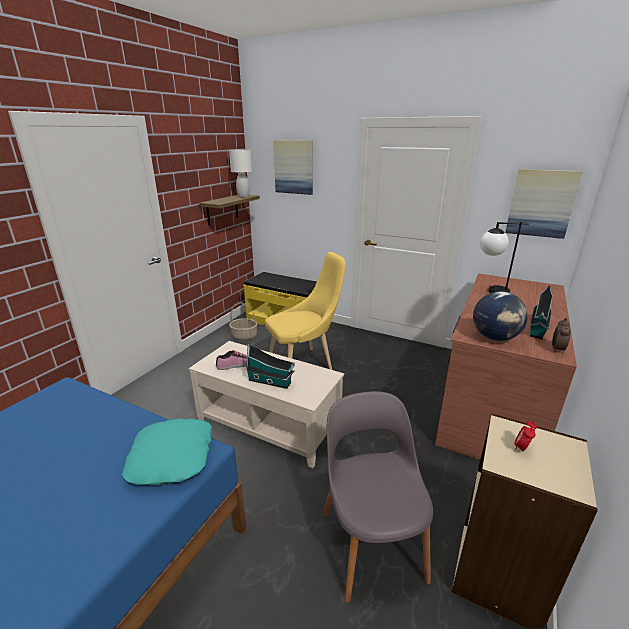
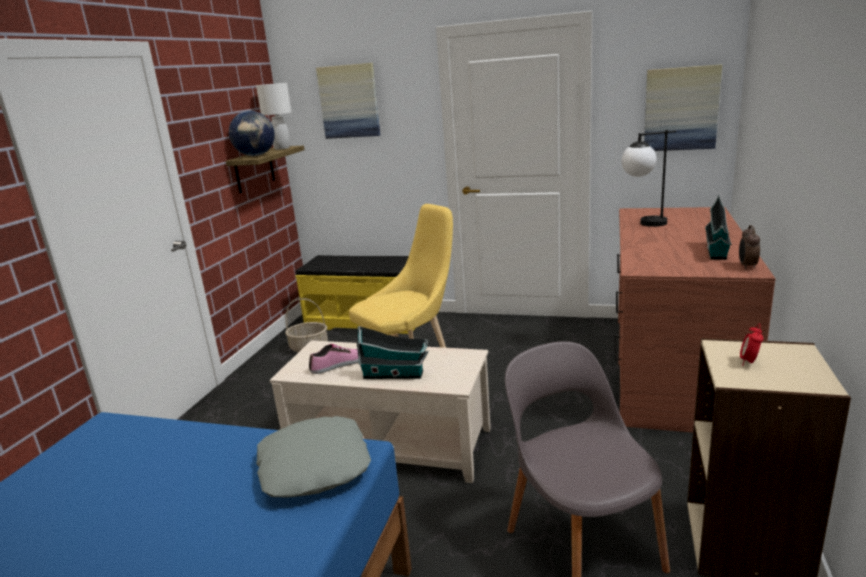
camera: 10 degrees left, 5 degrees down
turquoise pillow [122,418,212,485] -> grey pillow [256,416,371,498]
globe [473,291,528,341] -> globe moved to [229,111,275,156]

